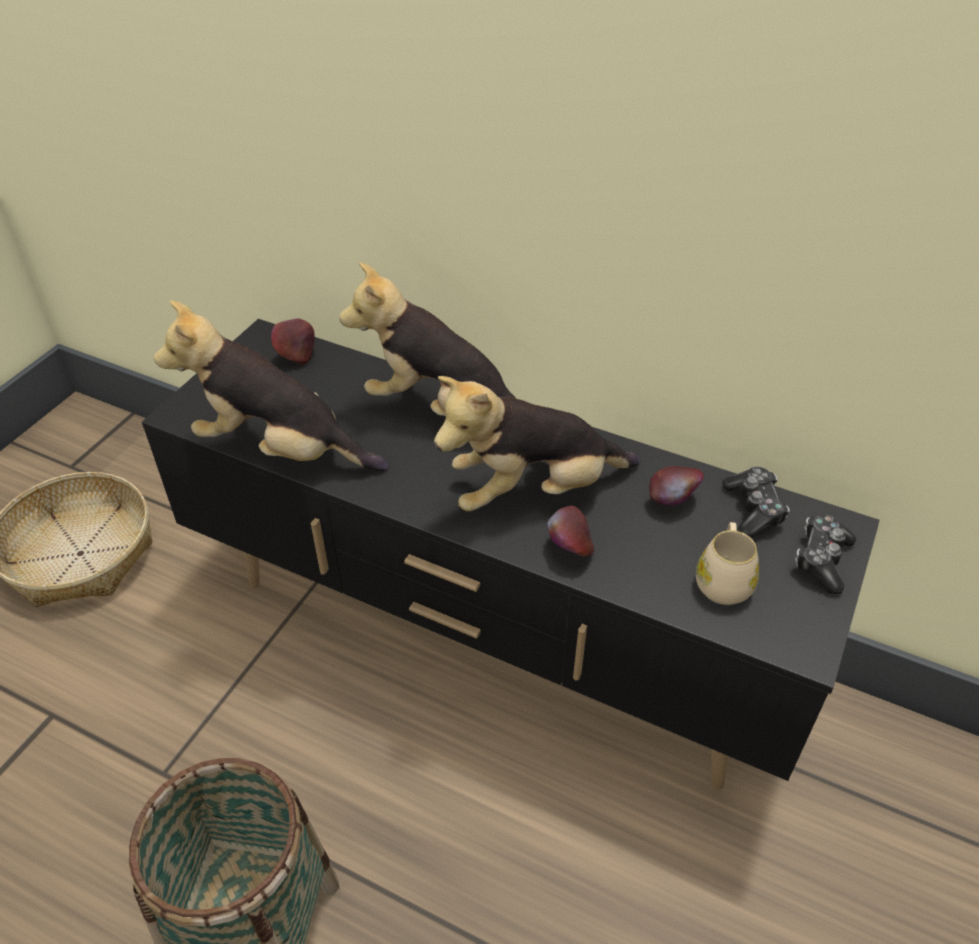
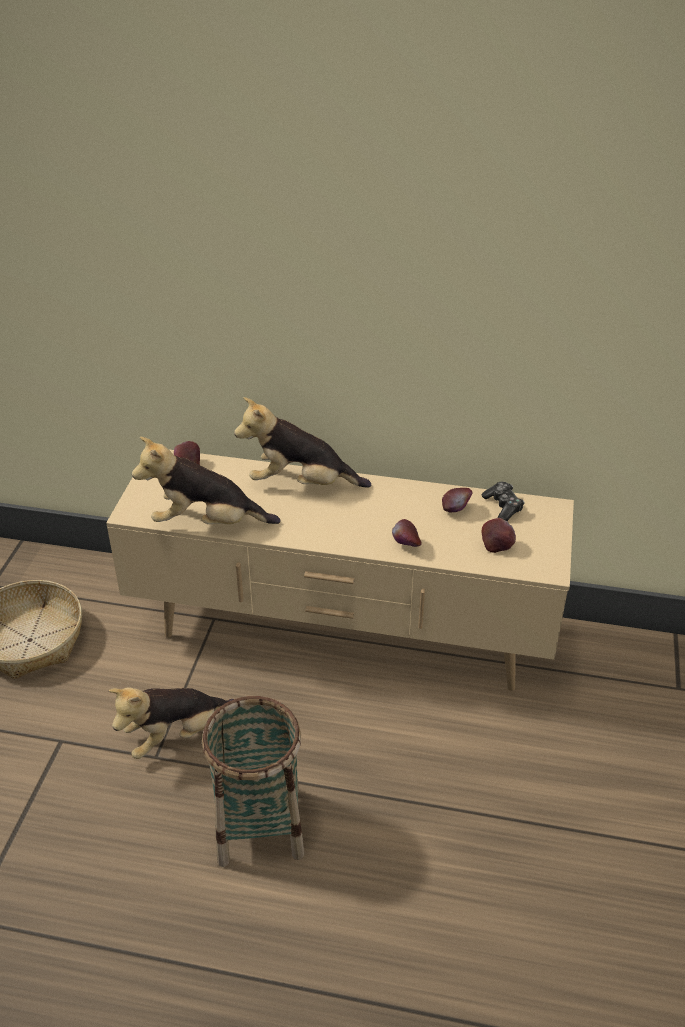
camera: 15 degrees left, 5 degrees down
black tv stand [142,319,880,790] -> beige tv stand [106,450,574,691]
plush toy [434,376,640,512] -> plush toy moved to [109,687,234,759]
beige mug [696,522,759,605] -> apple [481,518,516,553]
game controller [795,514,856,594] -> none

